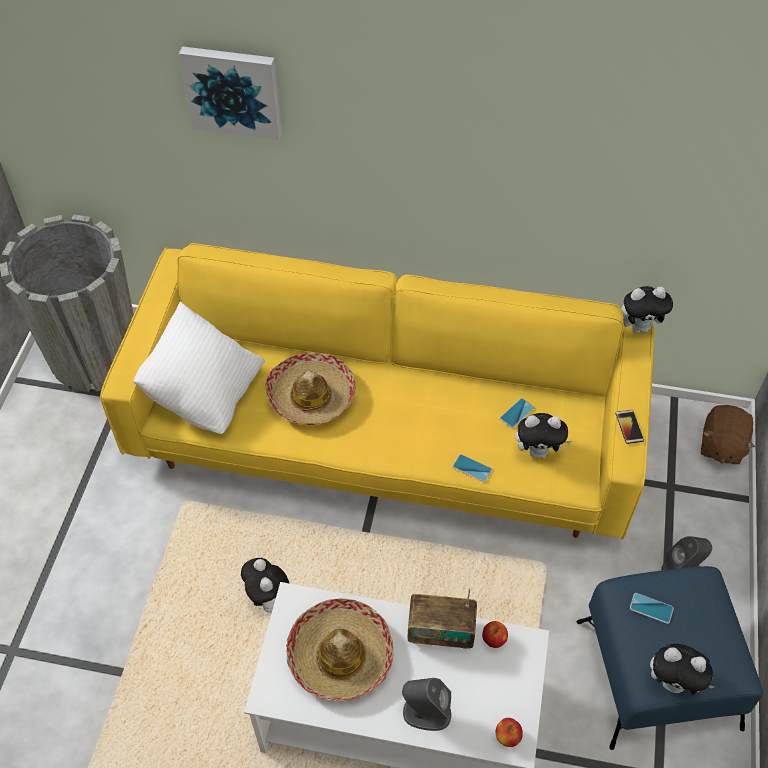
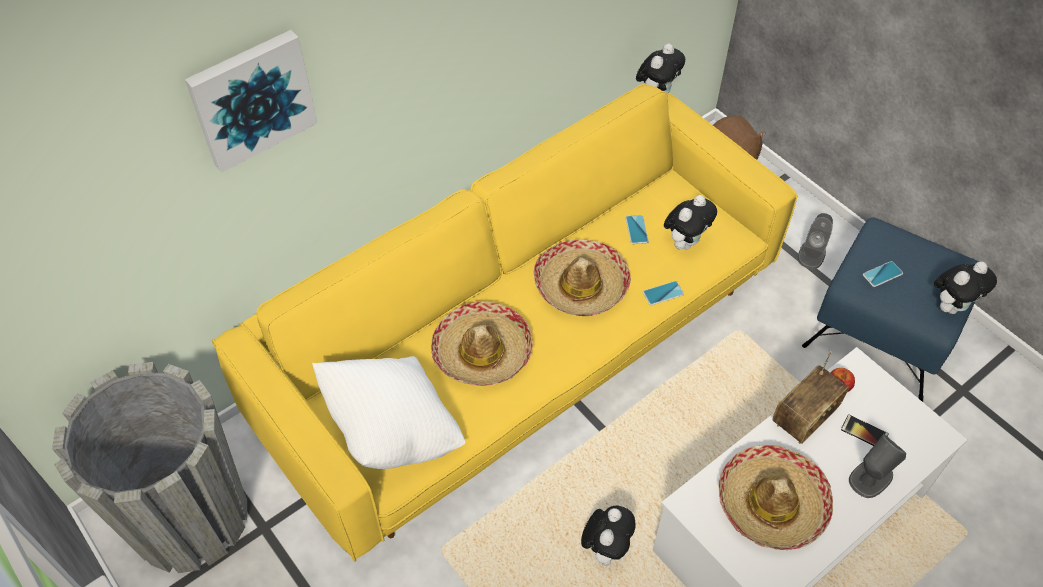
camera: 50 degrees left, 0 degrees up
plush toy [241,558,290,612] -> plush toy turned 90 degrees counterclockwise [581,506,636,566]
apple [496,718,523,747] -> none
phone [615,410,644,444] -> phone moved to [841,414,889,446]
none -> hat [534,239,631,316]

